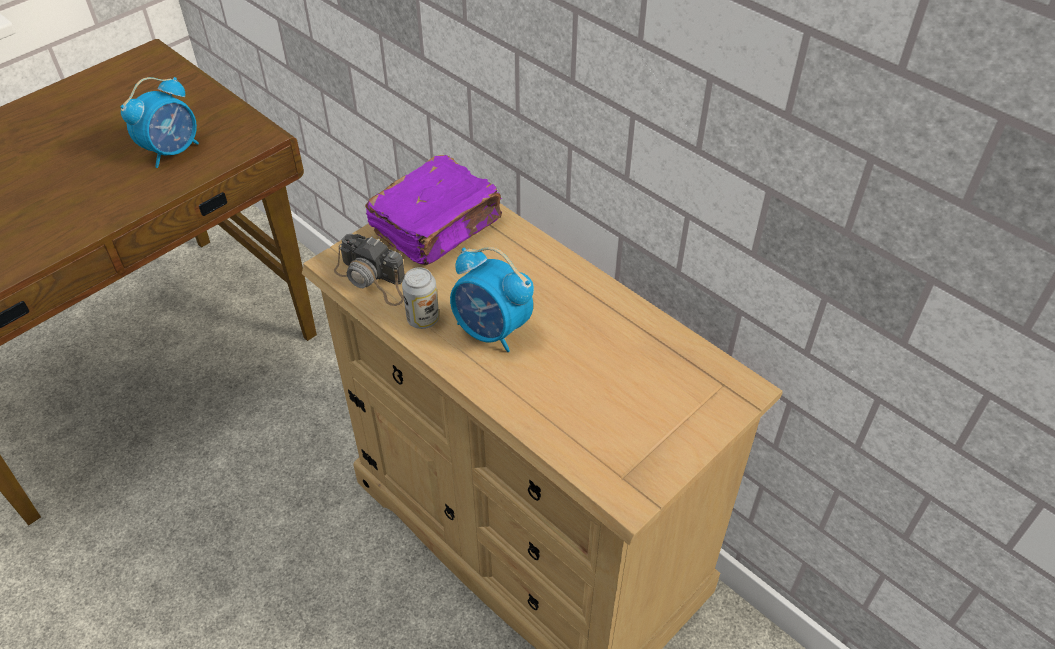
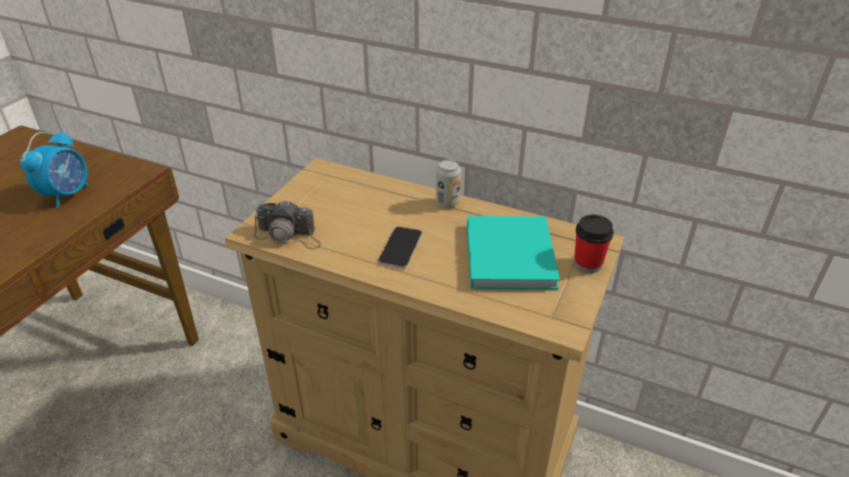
camera: 20 degrees left, 10 degrees down
purple book [365,155,502,265] -> none
can [402,267,439,329] -> can moved to [436,159,461,208]
alarm clock [450,247,534,352] -> phone [378,227,422,269]
none -> turquoise book [467,216,560,289]
none -> cup [574,215,614,273]

